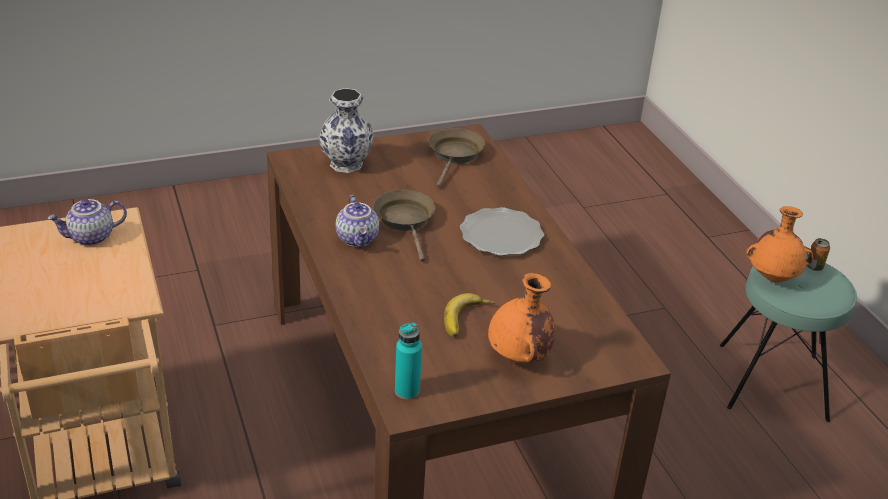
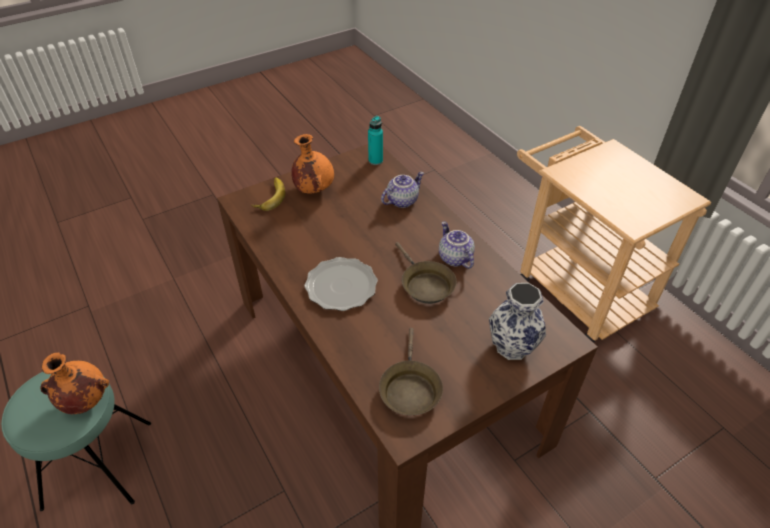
camera: 170 degrees right, 10 degrees up
teapot [47,199,127,246] -> teapot moved to [381,172,424,208]
banana [444,293,495,337] -> banana moved to [251,177,285,211]
can [807,238,830,271] -> none

